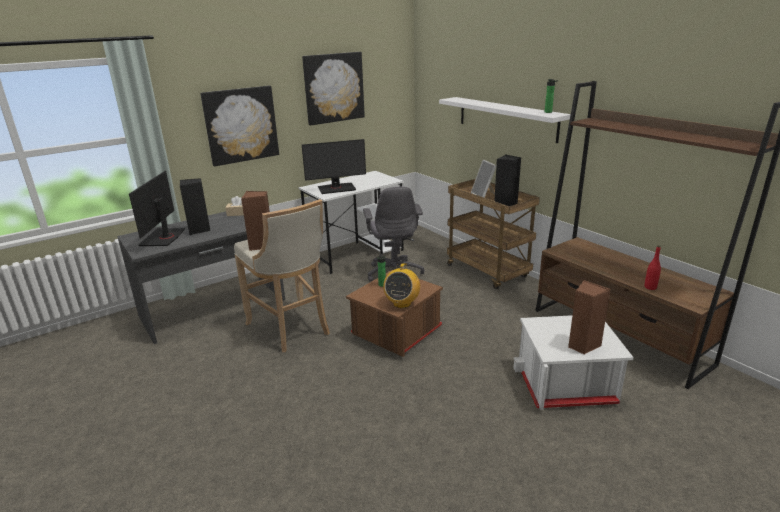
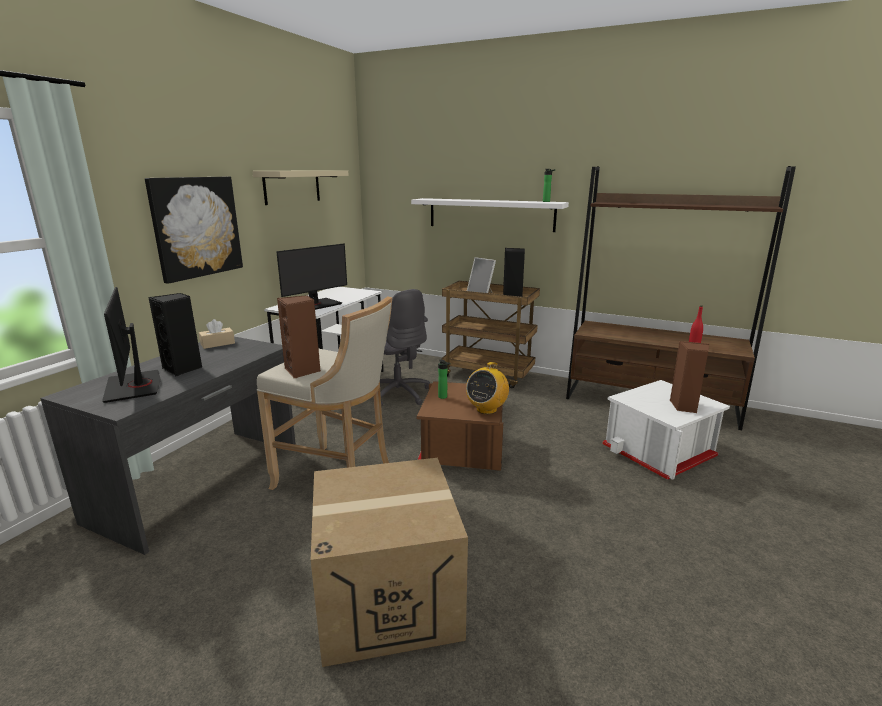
camera: 30 degrees left, 5 degrees down
picture [302,52,365,125] -> beige shelf [252,170,349,205]
radio [383,263,420,308] -> radio turned 45 degrees clockwise [466,362,509,414]
none -> cardboard box [311,458,468,667]

